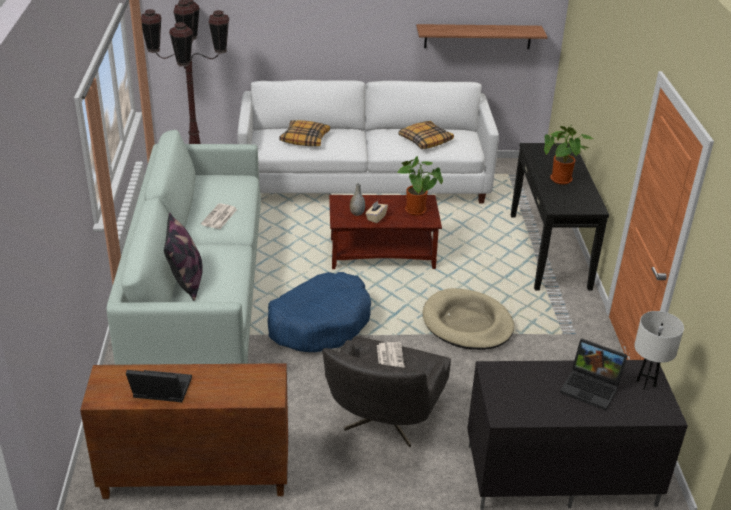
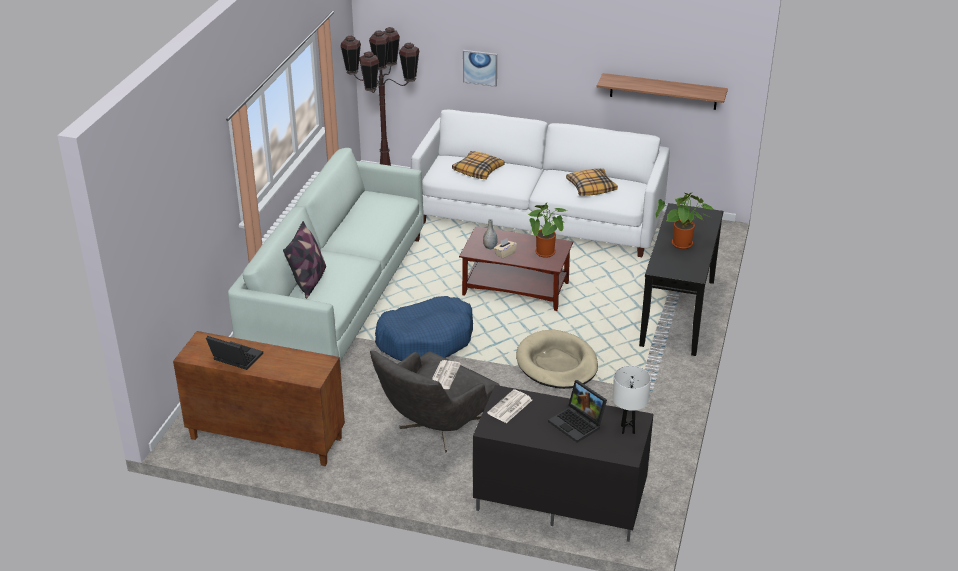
camera: 20 degrees right, 0 degrees up
newspaper [201,203,237,229] -> newspaper moved to [487,389,532,423]
none -> picture [463,50,497,87]

